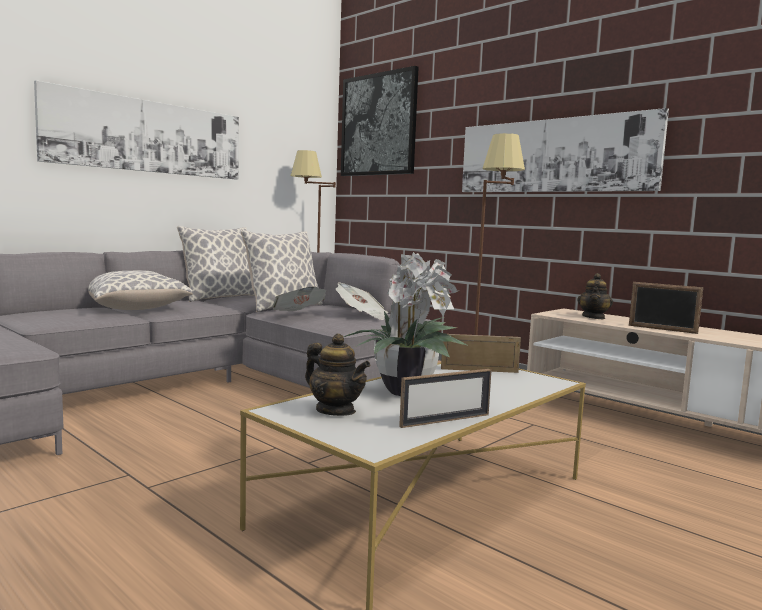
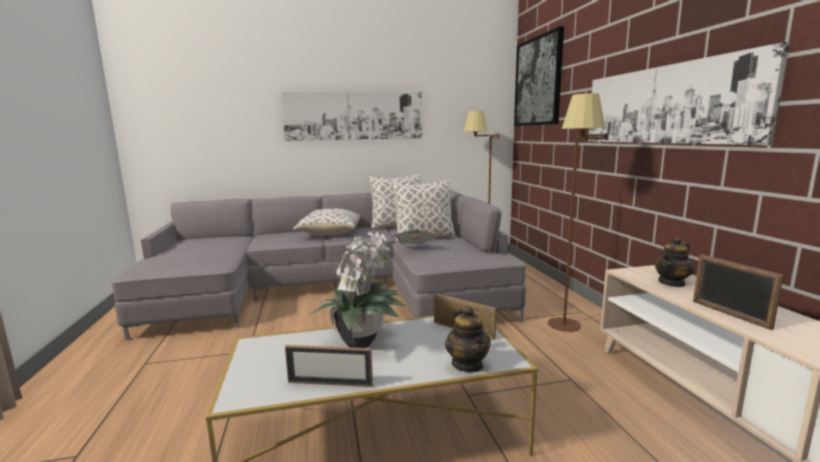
camera: 35 degrees right, 5 degrees up
teapot [305,334,370,416] -> teapot moved to [445,306,491,372]
newspaper [336,283,388,320] -> none

